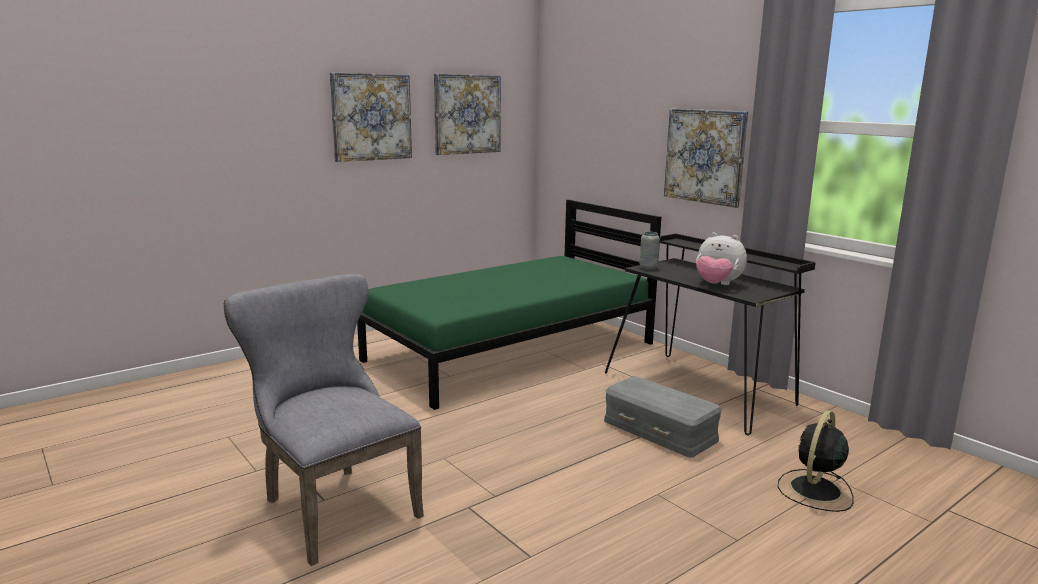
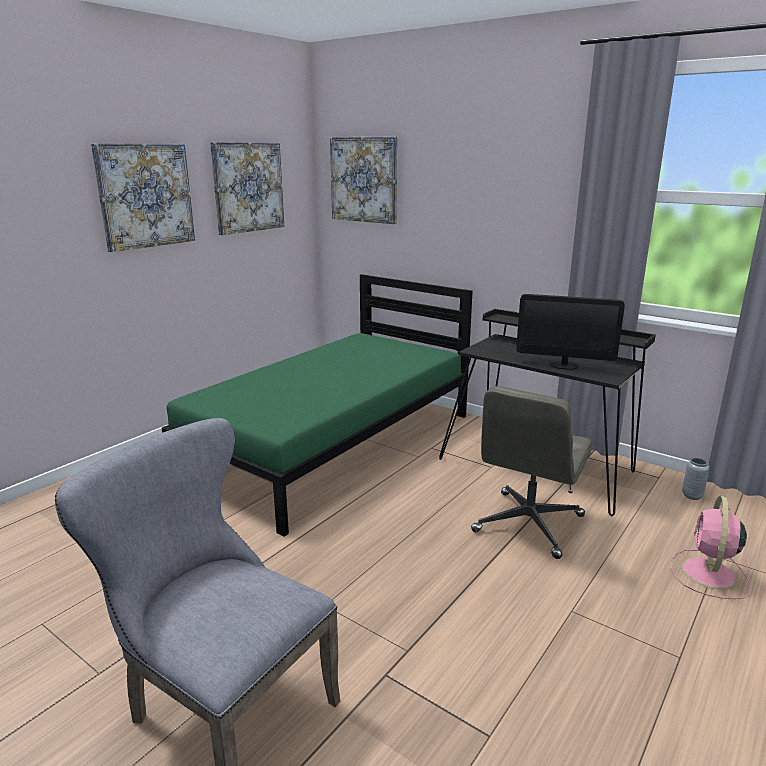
camera: 15 degrees left, 5 degrees up
grey storage box [604,376,722,458] -> grey office chair [471,386,592,559]
grey vase [640,232,660,270] -> grey vase moved to [682,458,710,500]
picture [664,109,748,208] -> picture moved to [330,136,397,224]
plush toy [696,233,747,285] -> monitor [516,294,625,370]
black fan [778,410,854,512] -> pink fan [671,496,752,599]

